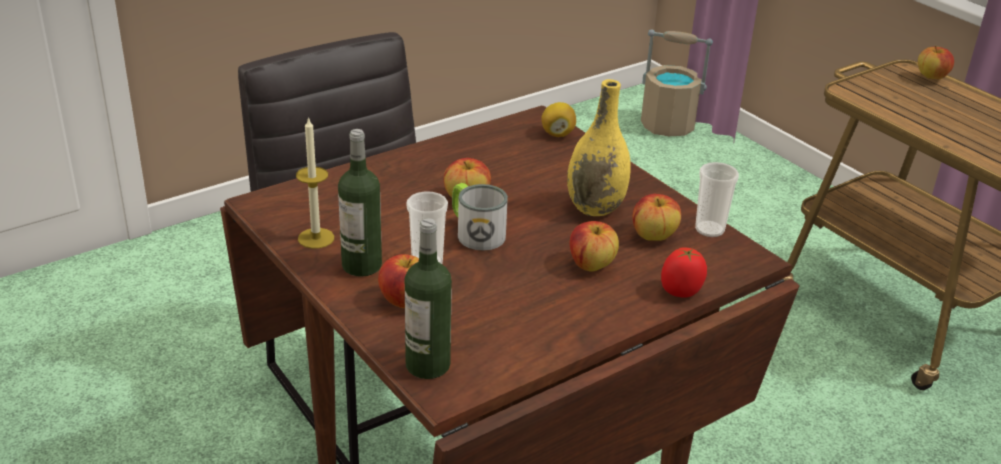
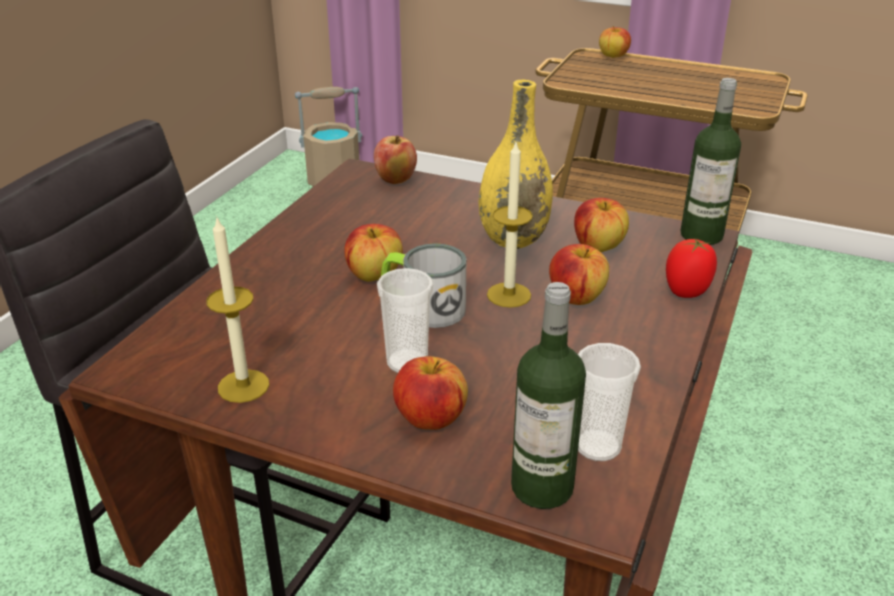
camera: 30 degrees left, 0 degrees up
bottle [338,129,382,277] -> bottle moved to [680,78,741,245]
lemon [541,102,576,137] -> apple [374,135,417,184]
cup [695,162,739,237] -> cup moved to [578,343,641,461]
none -> candle [487,142,533,308]

